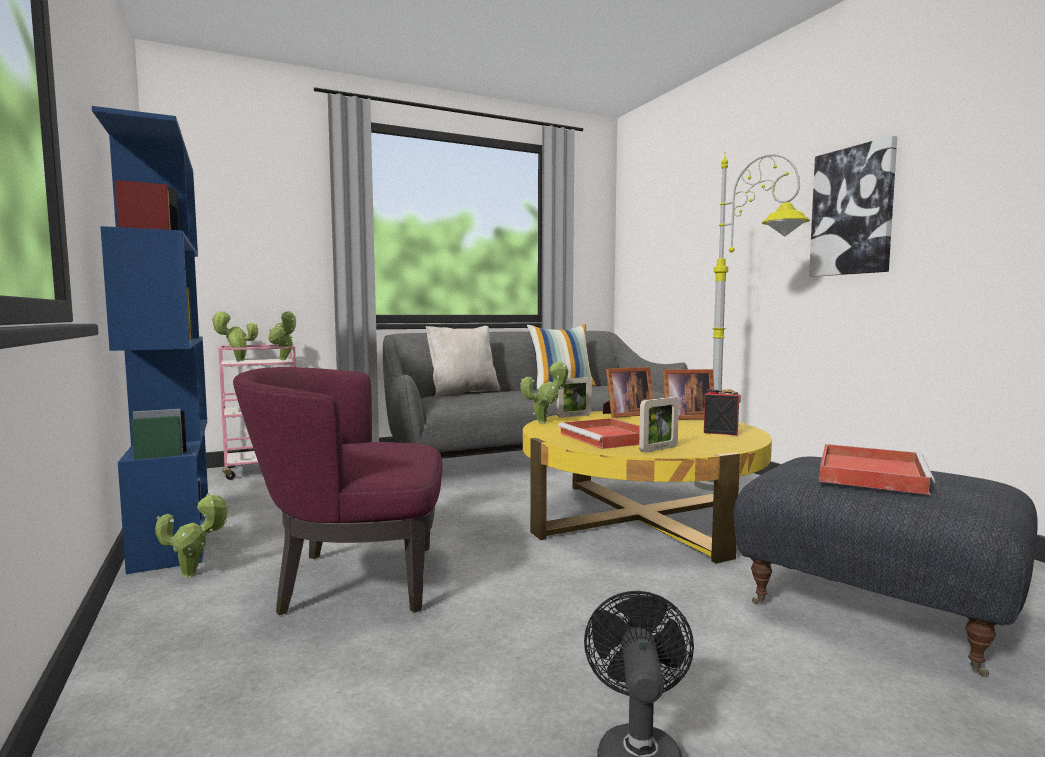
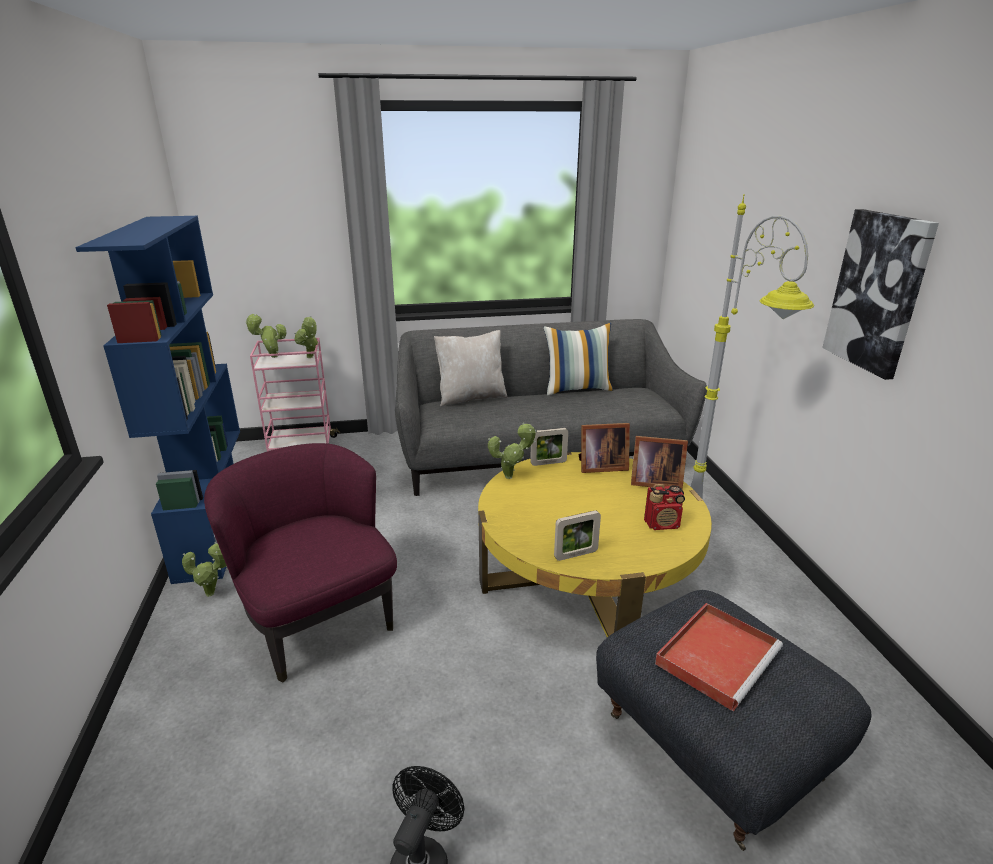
camera: 15 degrees right, 20 degrees up
purple armchair [233,367,443,615] -> purple armchair turned 45 degrees clockwise [204,443,397,683]
red tray [558,418,640,449] -> none
radio [703,389,741,435] -> radio turned 135 degrees clockwise [644,484,685,530]

